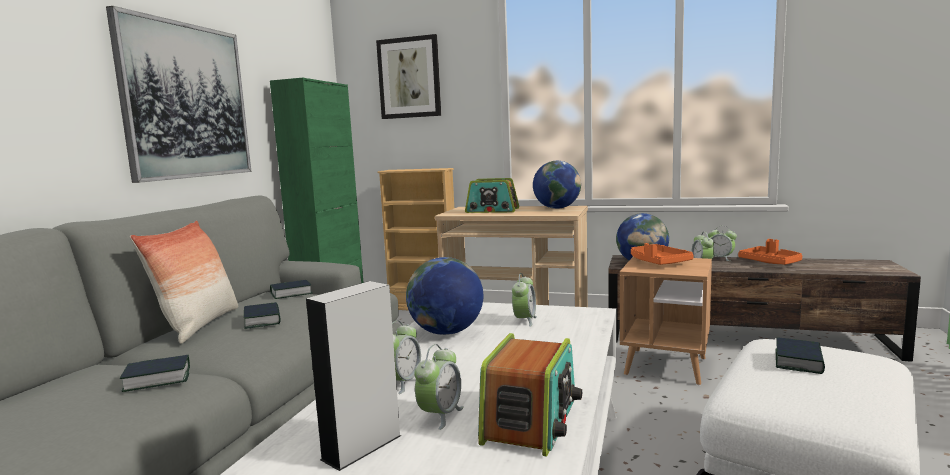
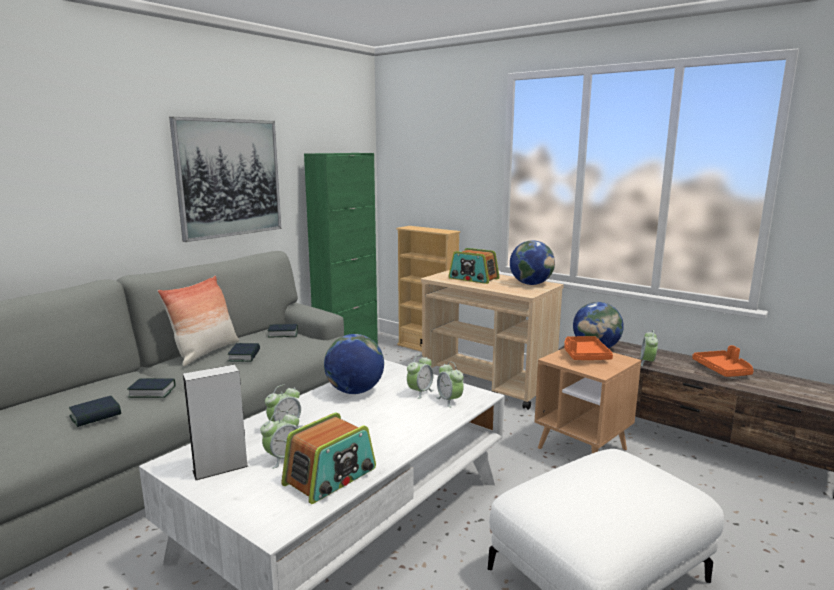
camera: 20 degrees right, 5 degrees up
picture [376,34,441,119] -> none
alarm clock [708,227,737,261] -> alarm clock moved to [436,362,464,408]
book [776,337,825,374] -> book moved to [69,396,121,427]

